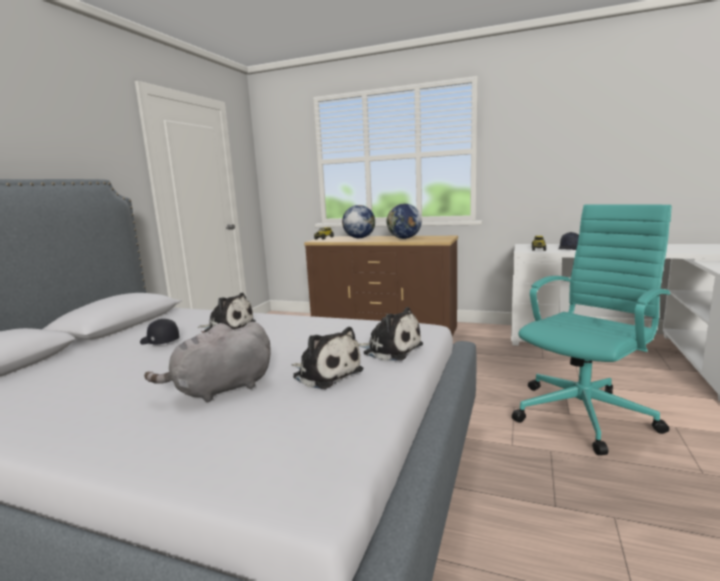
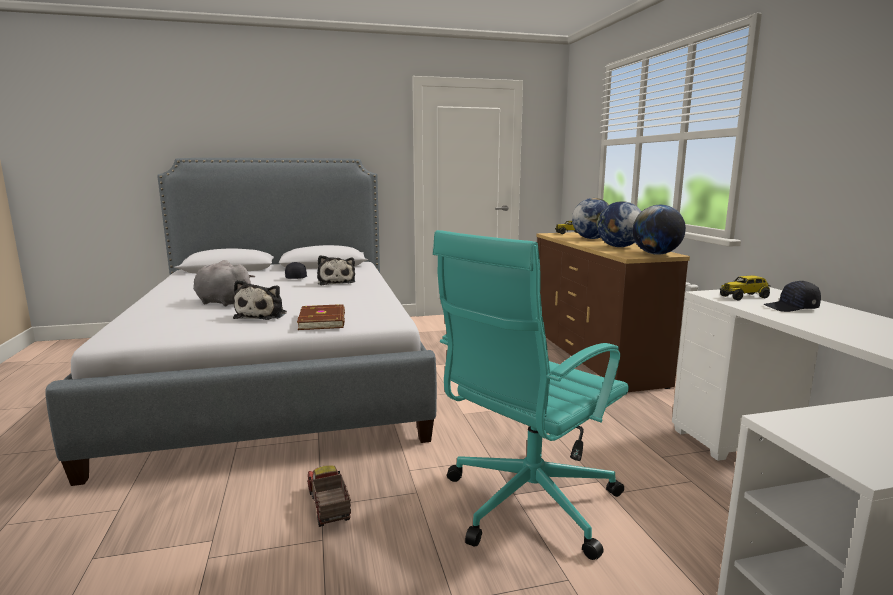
camera: 55 degrees right, 0 degrees up
plush toy [358,307,423,361] -> brown book [297,304,345,330]
turquoise office chair [512,204,672,455] -> turquoise office chair turned 120 degrees clockwise [433,230,629,560]
none -> toy truck [307,466,351,527]
none -> globe [633,205,686,255]

